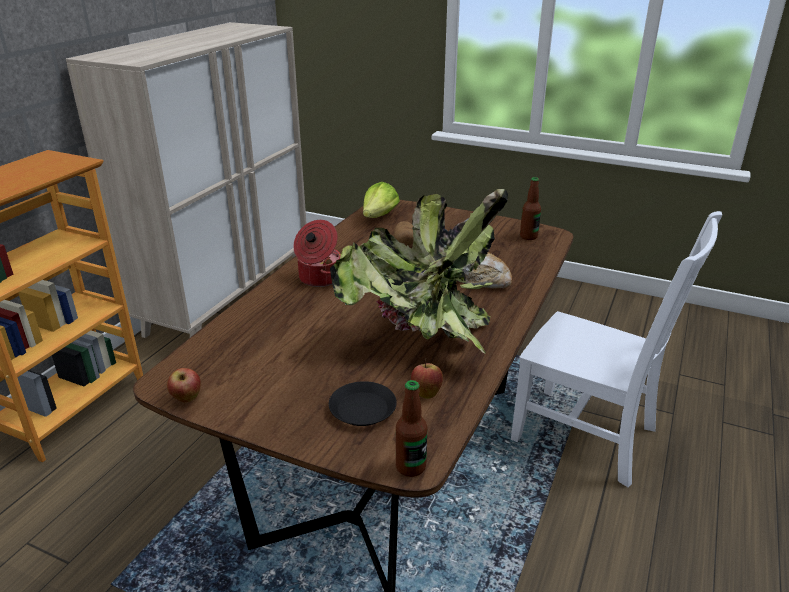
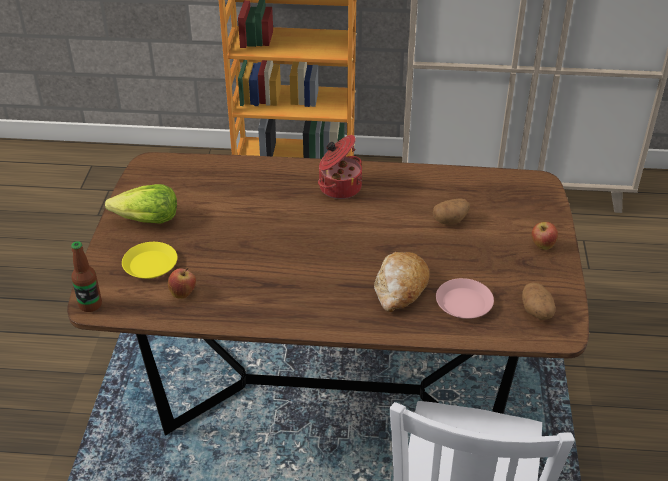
camera: 70 degrees right, 10 degrees up
apple [167,368,201,403] -> apple moved to [532,222,558,250]
black plate [329,381,397,426] -> yellow plate [122,242,177,279]
potted plant [330,189,508,354] -> none
lettuce [363,182,400,218] -> lettuce moved to [105,184,177,224]
bottle [520,177,541,240] -> potato [522,283,555,320]
none -> pink plate [436,278,494,319]

